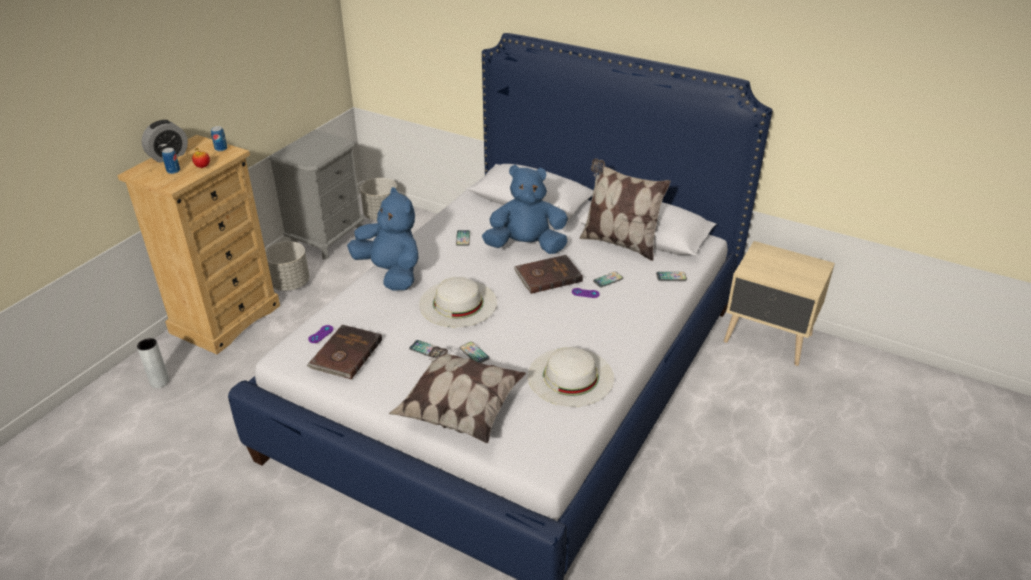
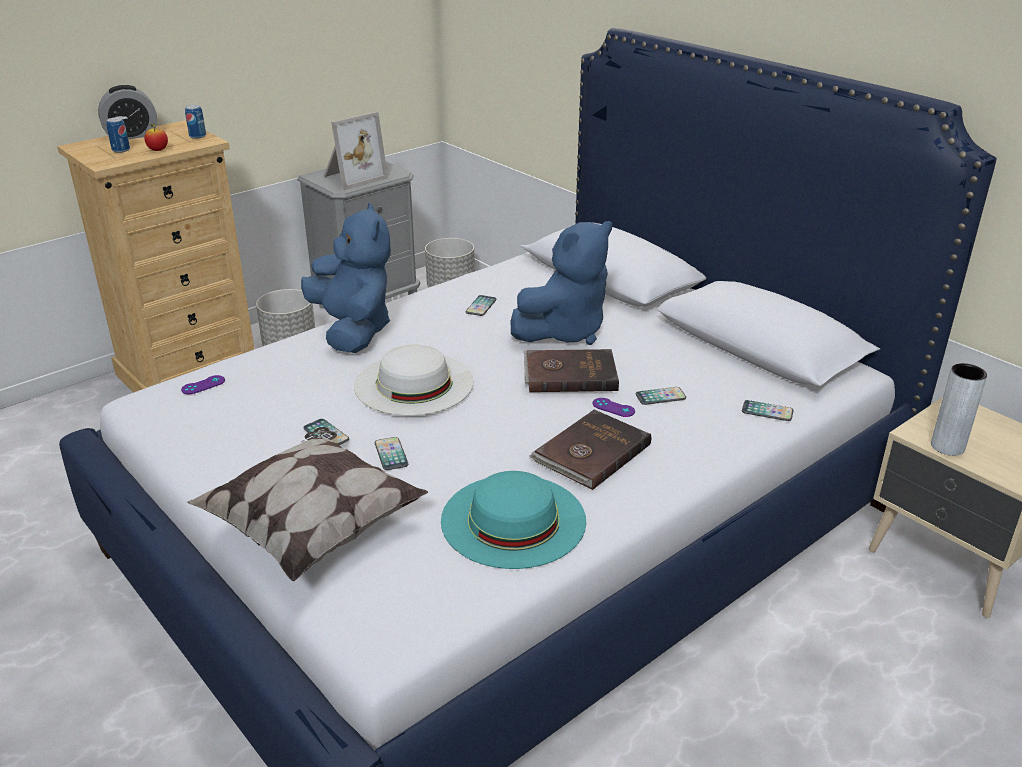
camera: 20 degrees right, 5 degrees down
grey vase [137,338,169,388] -> grey vase moved to [931,363,987,456]
brown book [307,325,382,379] -> brown book moved to [529,409,651,490]
blue plush toy [482,165,568,254] -> blue plush toy turned 120 degrees clockwise [511,221,612,345]
white hat [528,347,614,407] -> turquoise hat [441,471,586,569]
pillow [579,158,671,261] -> none
none -> picture frame [324,112,388,190]

